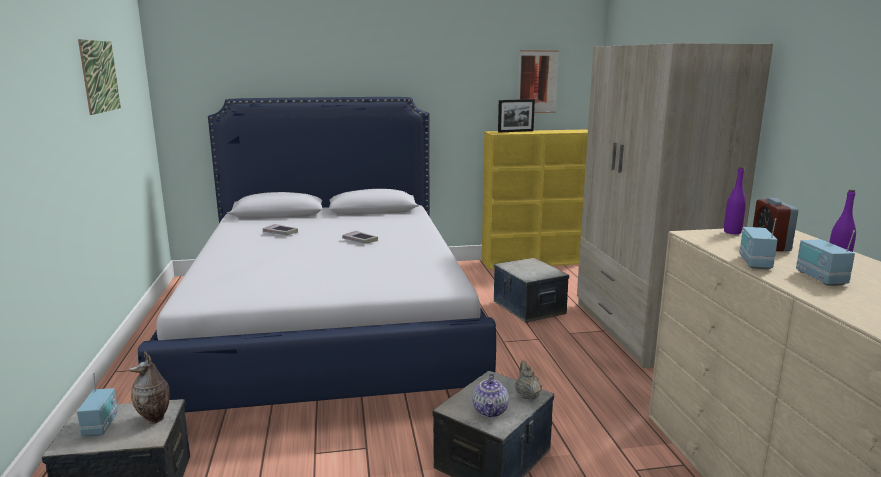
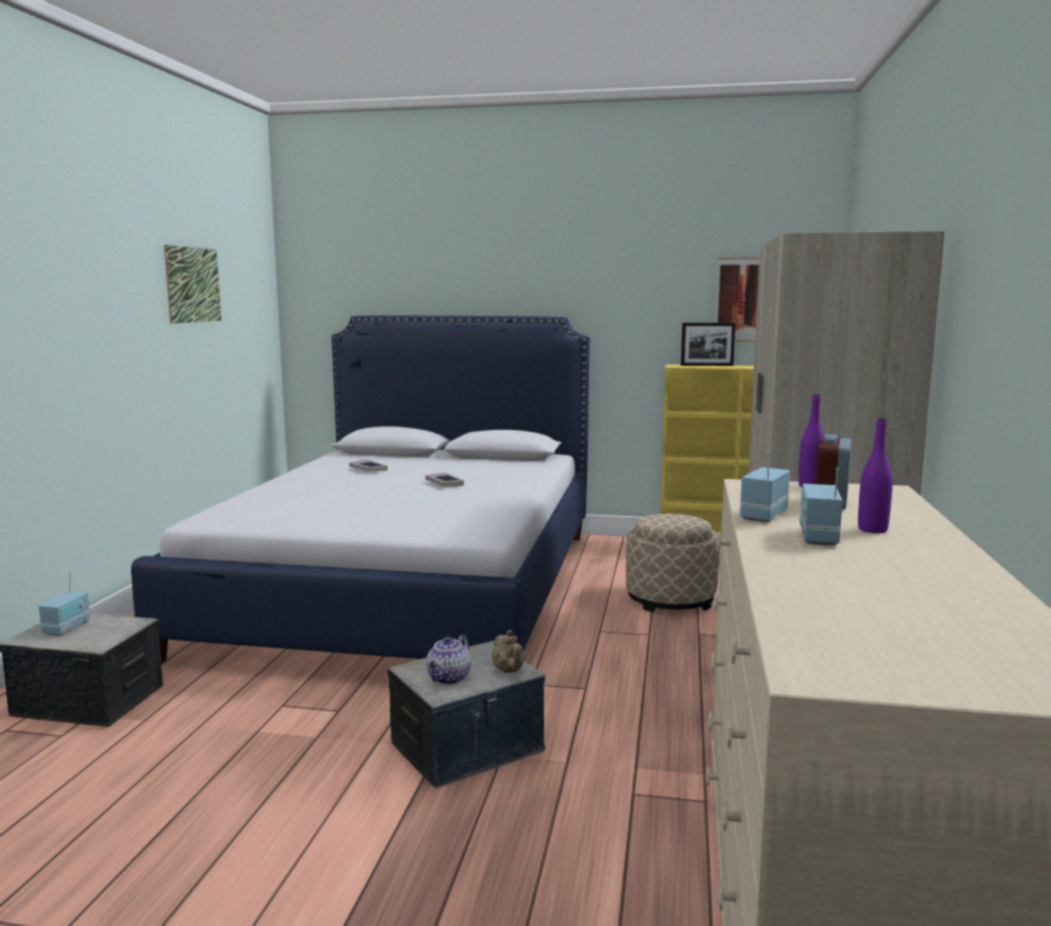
camera: 20 degrees right, 5 degrees down
vase [129,352,170,424] -> none
storage box [494,258,569,323] -> beige ottoman [626,514,719,612]
beige teapot [515,360,542,400] -> beige teapot turned 150 degrees clockwise [492,630,525,673]

